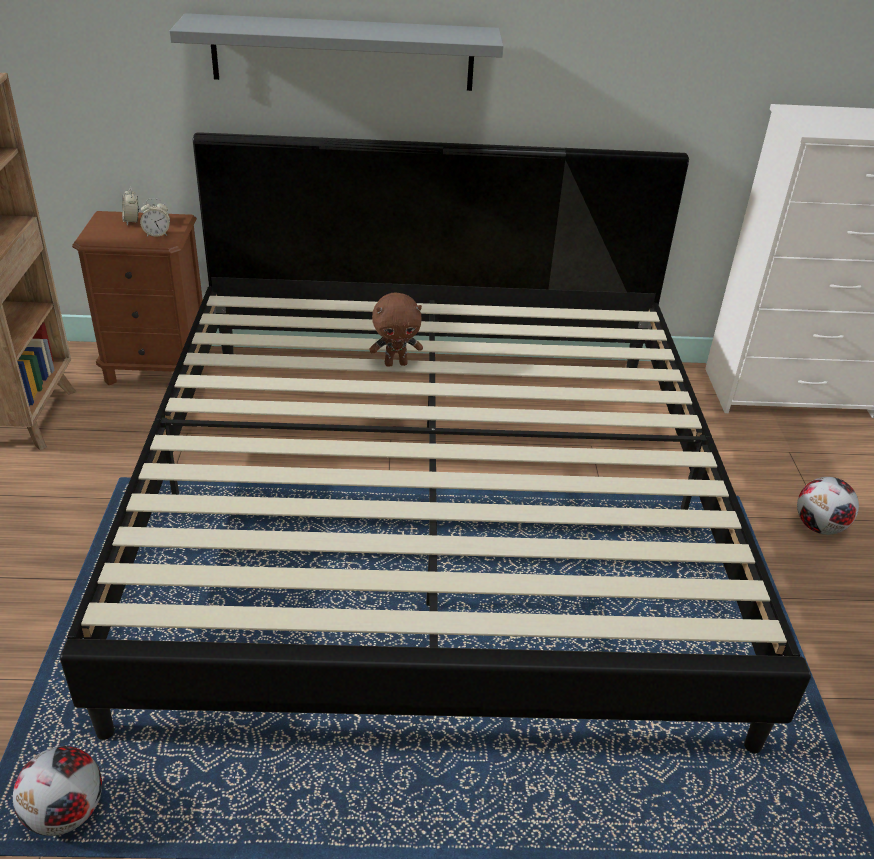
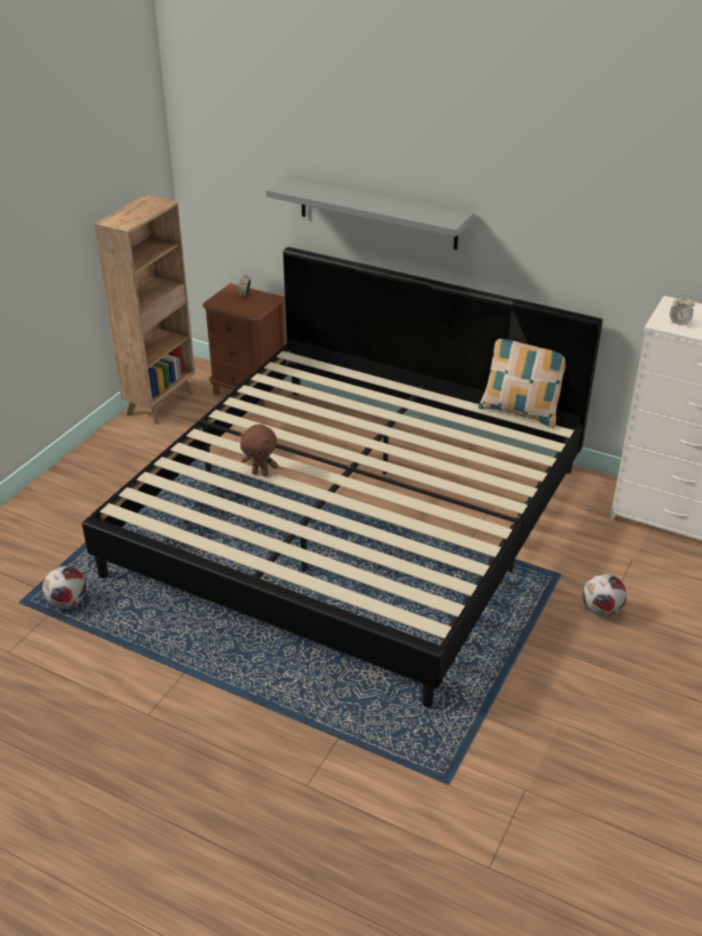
camera: 30 degrees right, 0 degrees up
alarm clock [140,198,170,237] -> alarm clock moved to [670,295,695,326]
brown plush toy [370,292,423,367] -> brown plush toy moved to [240,424,278,476]
none -> pillow [478,339,566,428]

